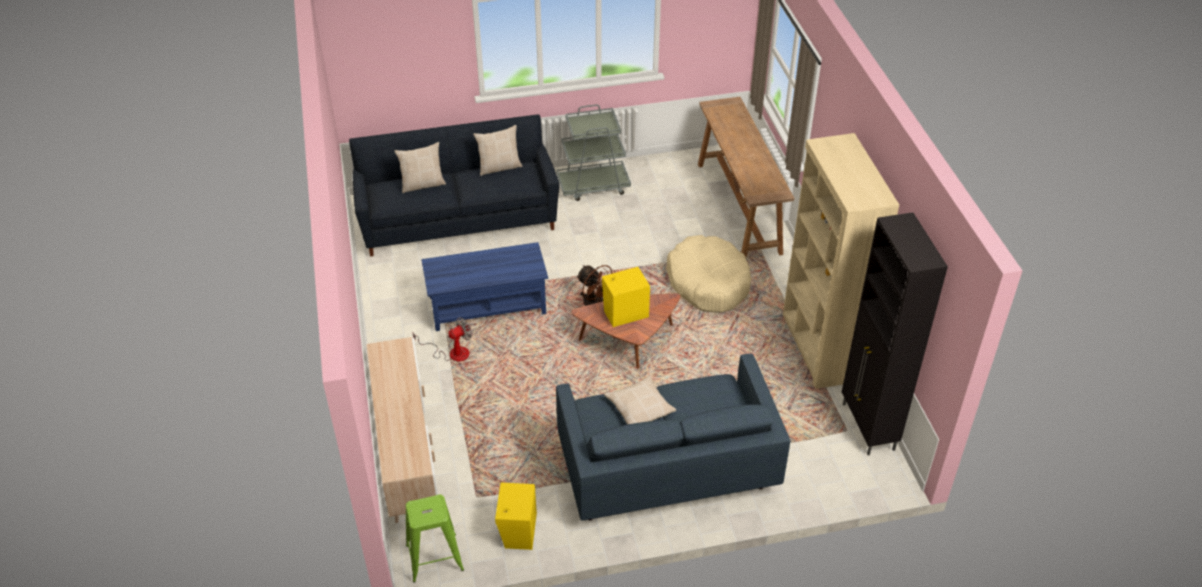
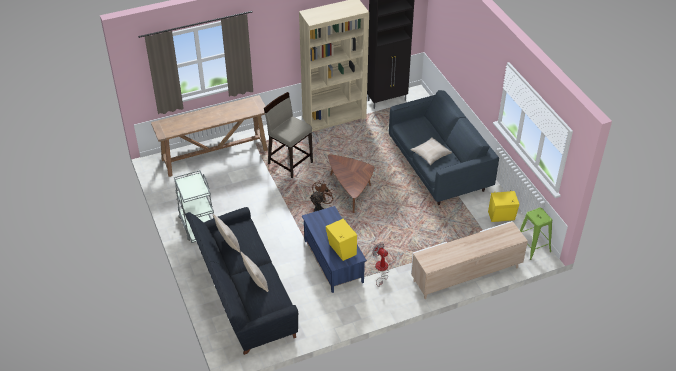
camera: 100 degrees left, 0 degrees up
yellow speaker [602,267,650,327] -> yellow speaker moved to [326,219,357,261]
beige dog bed [667,235,751,312] -> beige stool [264,92,313,178]

